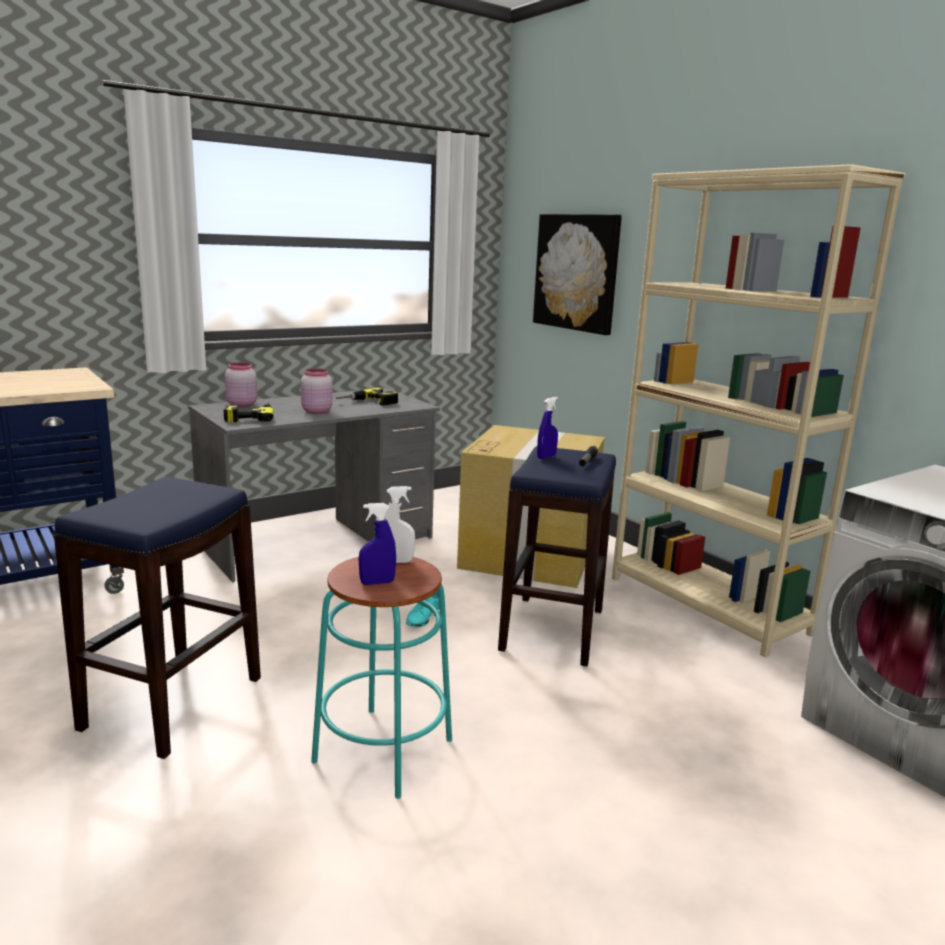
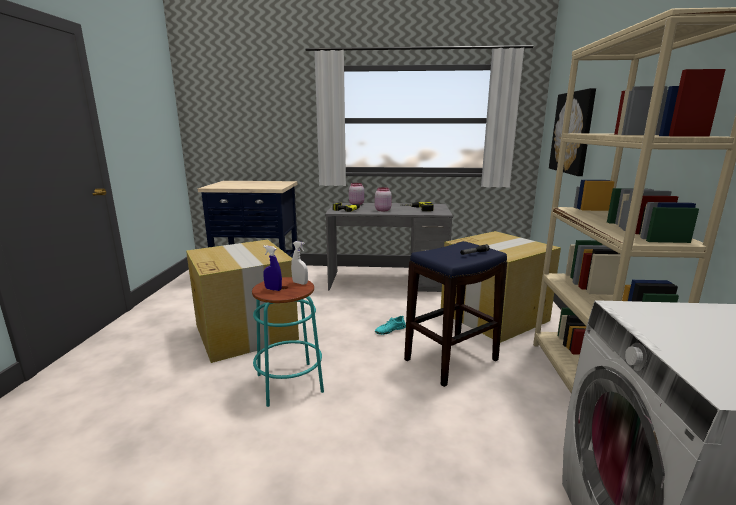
camera: 40 degrees right, 0 degrees up
stool [54,477,261,759] -> cardboard box [186,240,299,363]
blue spray bottle [537,397,558,459] -> none

